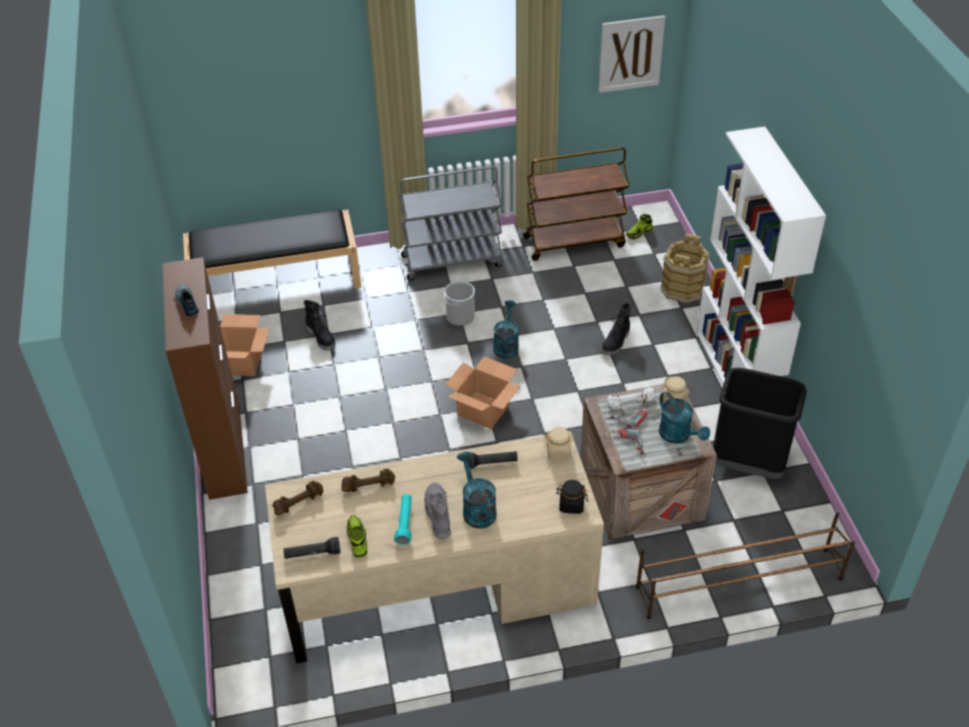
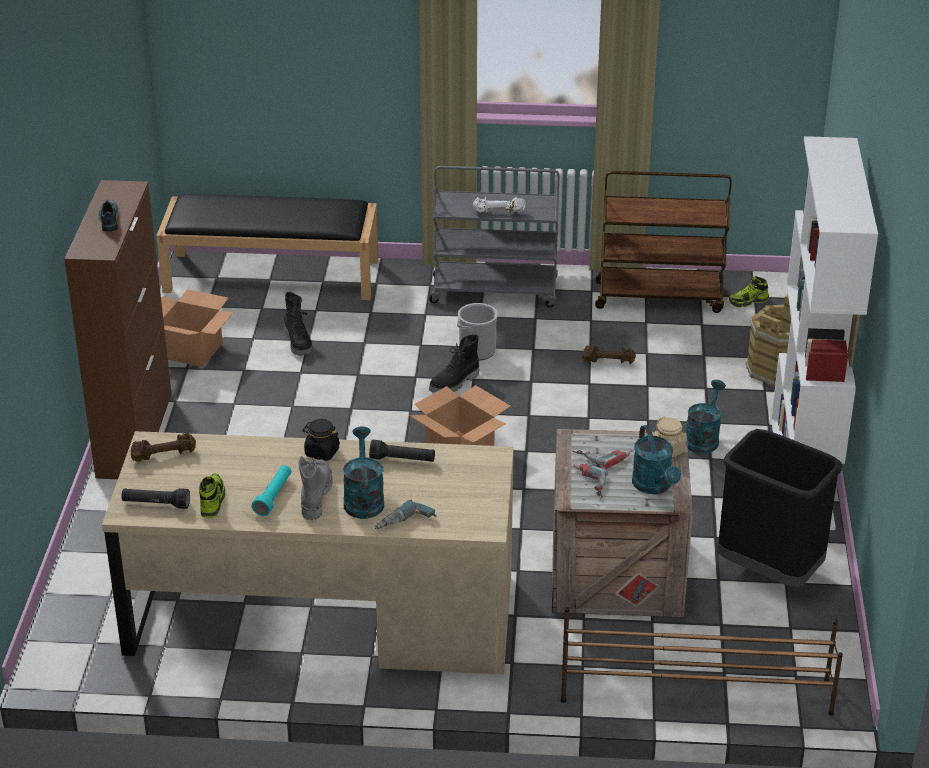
camera: 15 degrees right, 10 degrees down
brown dumbbell [341,468,395,492] -> brown dumbbell moved to [582,345,636,364]
turquoise watering can [493,300,519,359] -> turquoise watering can moved to [686,380,726,454]
beige jar [544,427,575,459] -> none
black jar [556,480,588,514] -> black jar moved to [302,419,340,461]
picture [599,15,665,93] -> none
black boot [601,303,631,355] -> black boot moved to [429,334,479,393]
white dumbbell [607,387,655,410] -> white dumbbell moved to [473,197,526,213]
none -> power drill [375,500,437,529]

